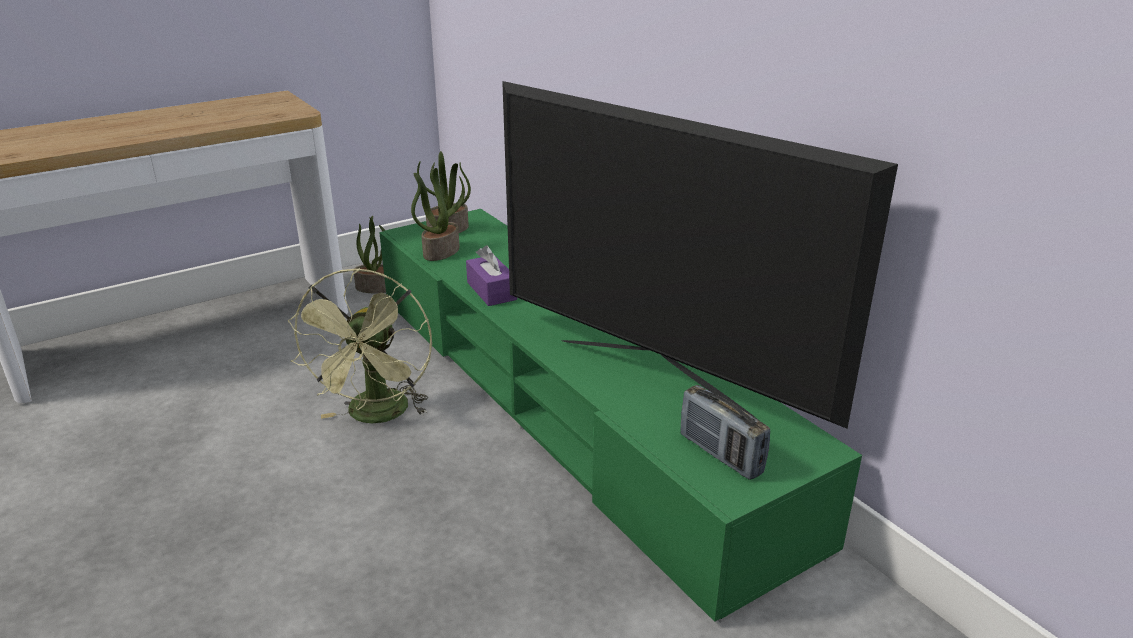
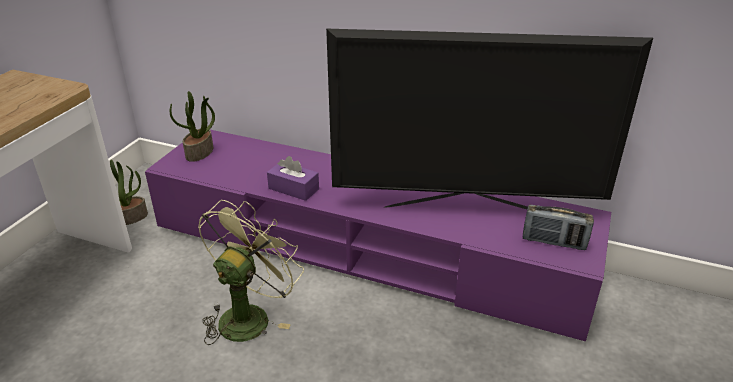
camera: 35 degrees left, 5 degrees up
green fan [288,268,432,423] -> green fan turned 120 degrees counterclockwise [198,200,304,345]
green tv stand [379,209,862,623] -> purple tv stand [145,130,611,341]
potted plant [411,168,465,261] -> none

